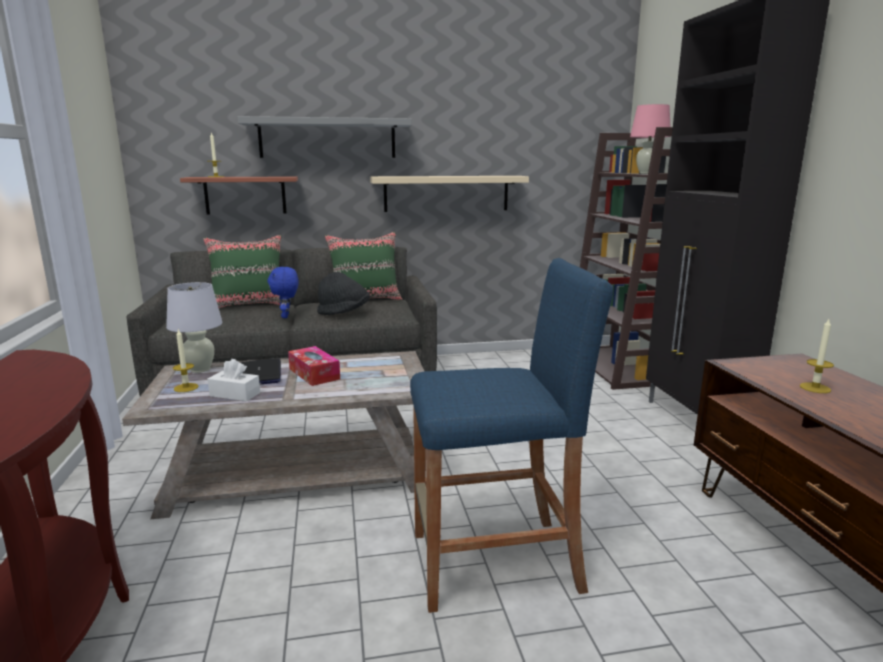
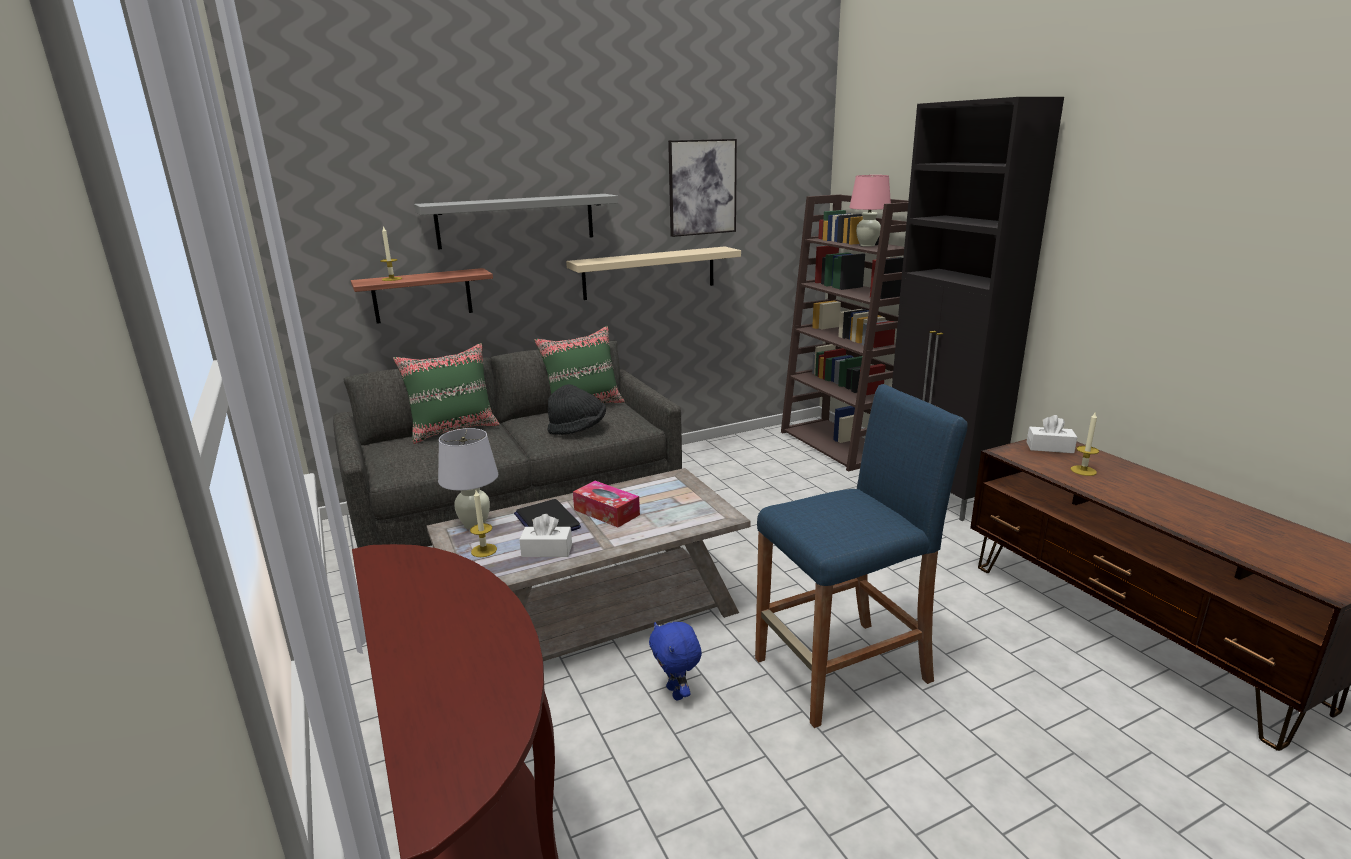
camera: 15 degrees left, 5 degrees up
blue plush toy [267,267,299,318] -> blue plush toy moved to [649,622,702,700]
none -> picture [668,139,737,237]
none -> white tissue box [1027,415,1077,453]

